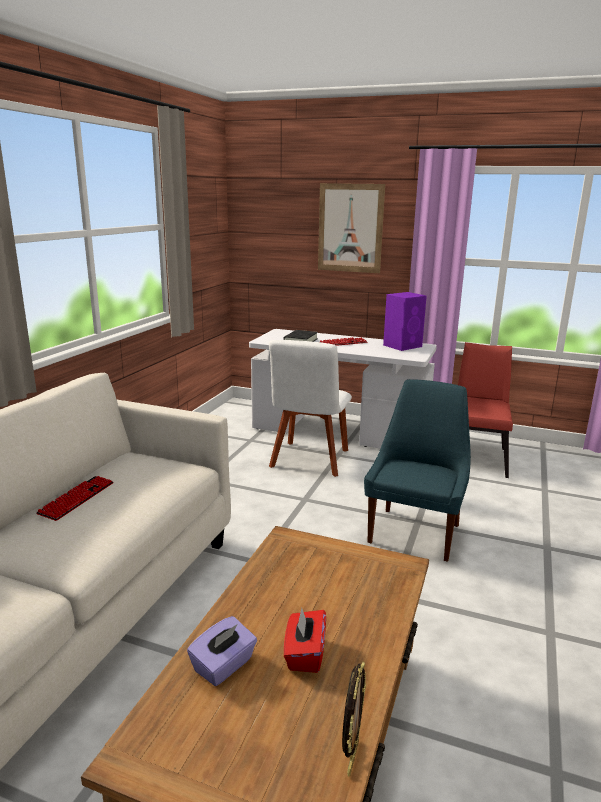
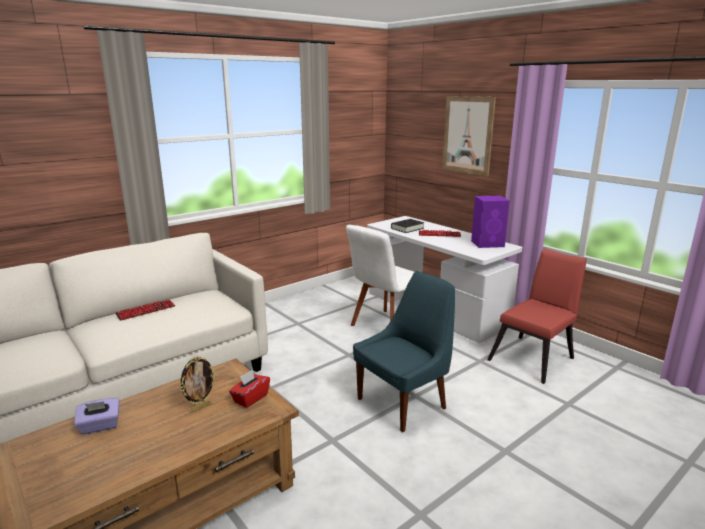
camera: 30 degrees right, 0 degrees up
red tissue box [284,608,326,673] -> red tissue box moved to [229,370,270,408]
picture frame [342,662,366,777] -> picture frame moved to [180,356,216,412]

